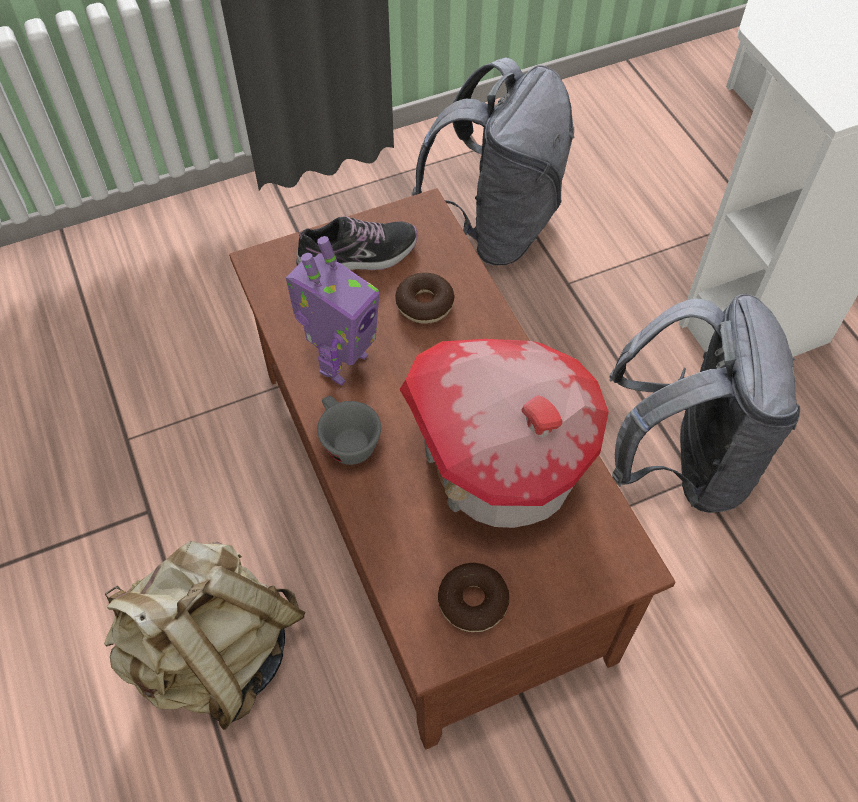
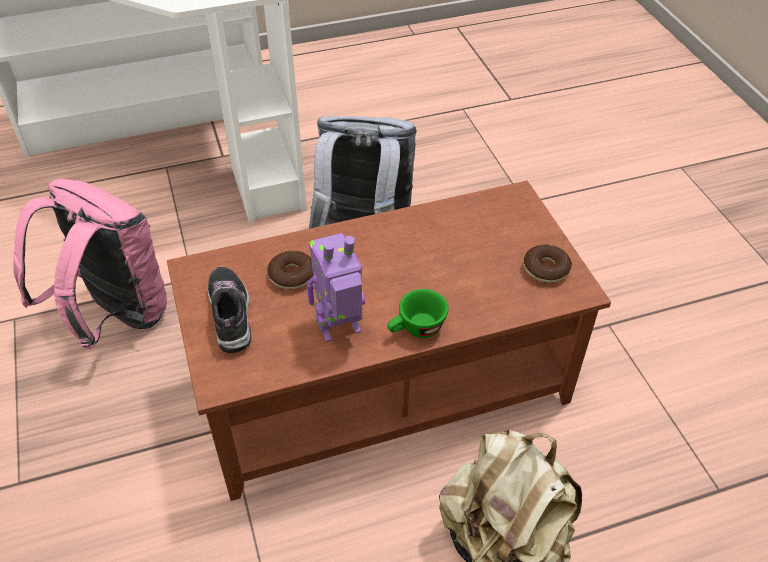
camera: 85 degrees left, 10 degrees down
toy robot [286,236,379,386] -> toy robot turned 60 degrees counterclockwise [307,233,365,342]
grey cup [317,396,381,465] -> green cup [387,289,449,338]
toy house [399,339,609,528] -> none
grey backpack [411,57,575,266] -> pink backpack [13,179,167,349]

